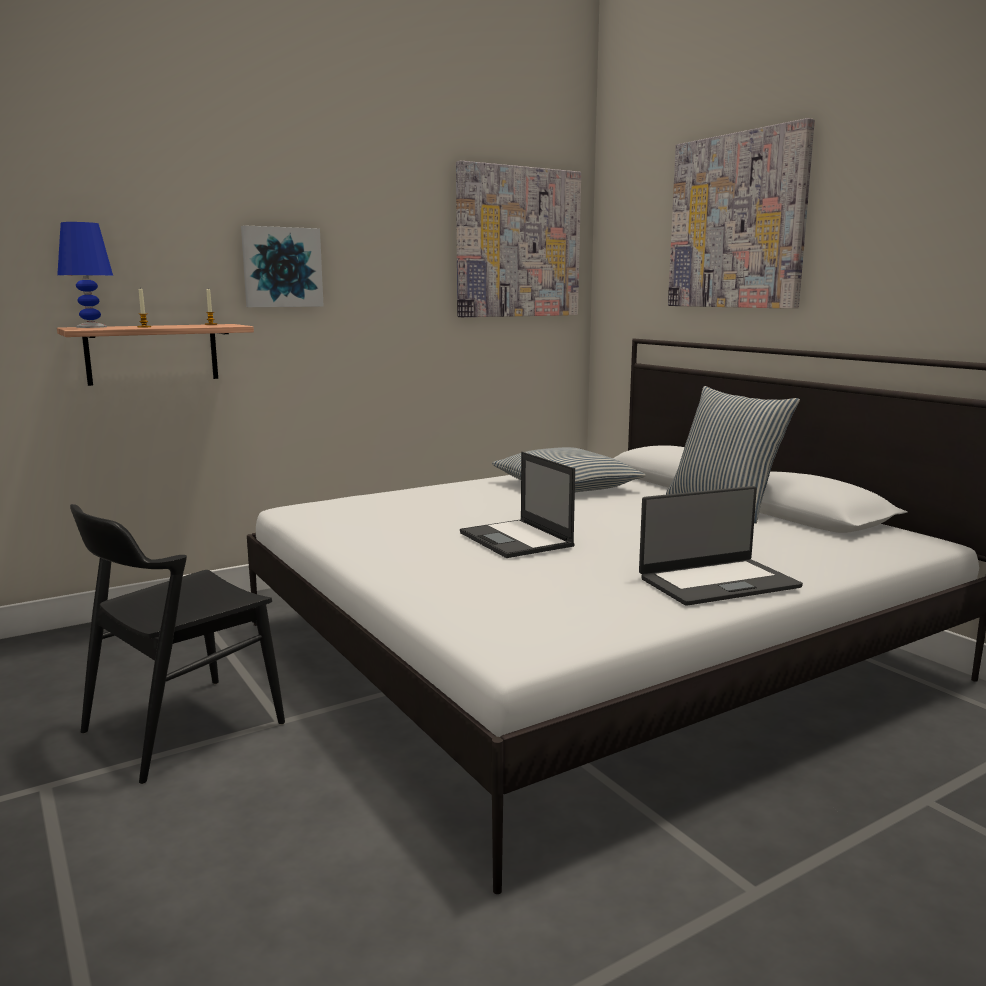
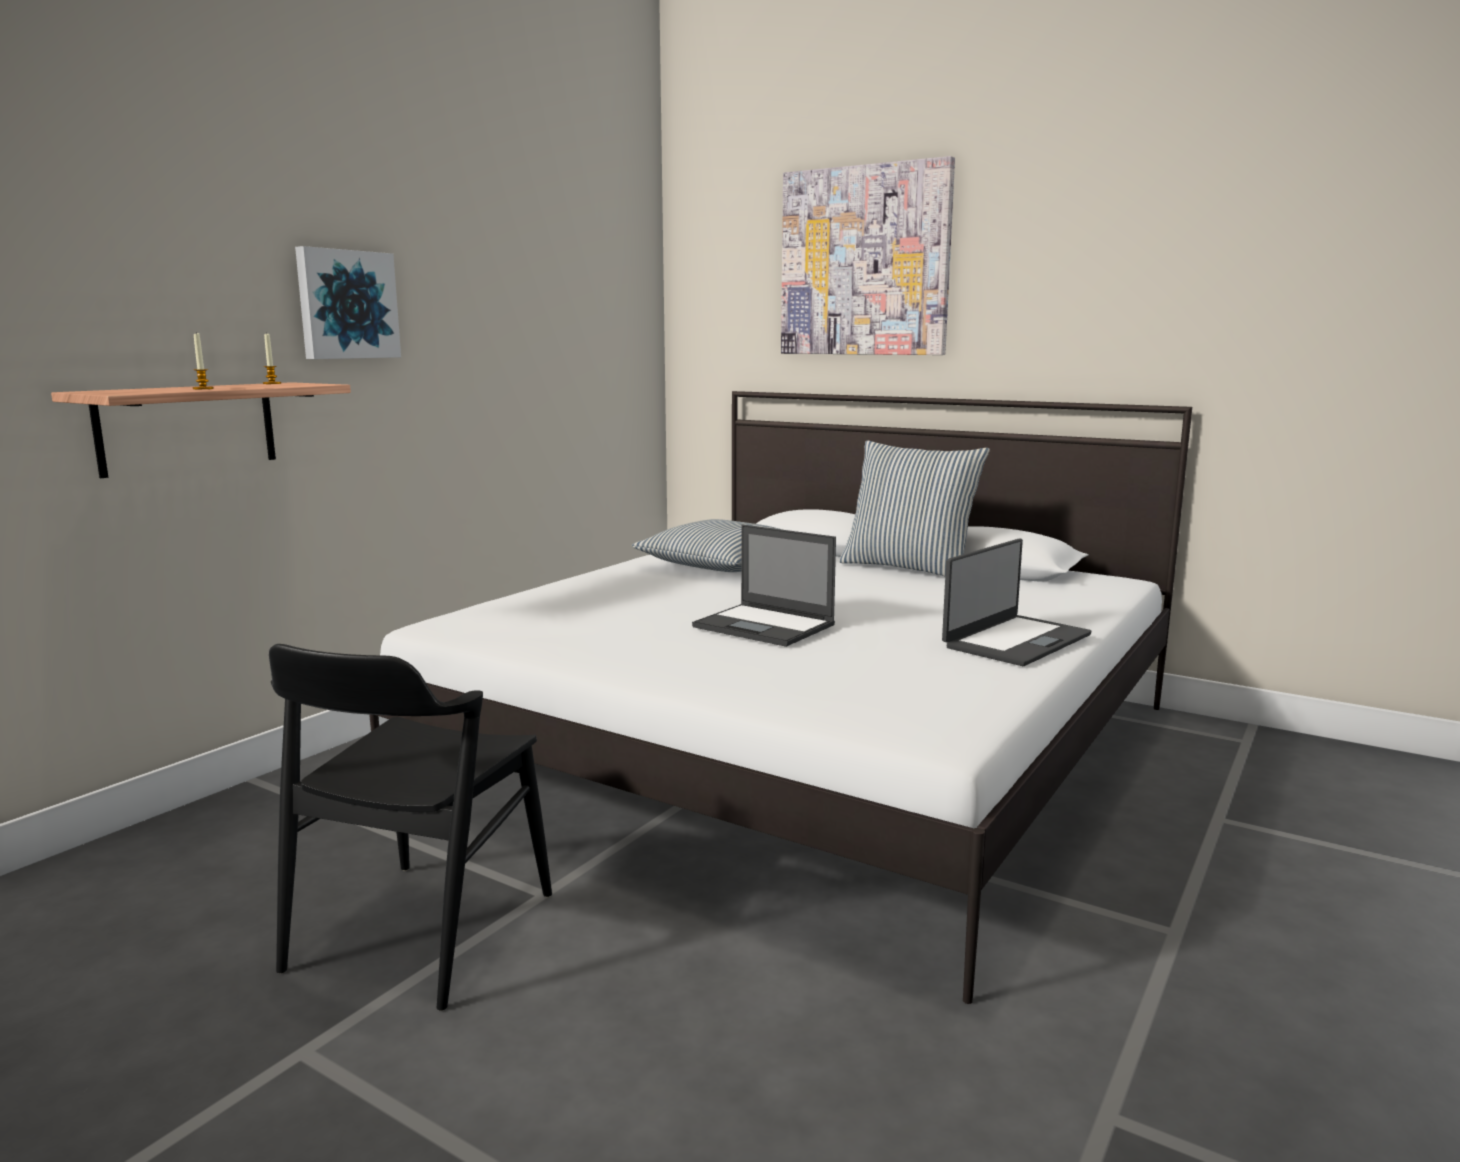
camera: 25 degrees left, 0 degrees up
blue table lamp [57,222,113,328] -> none
picture [456,161,581,317] -> none

